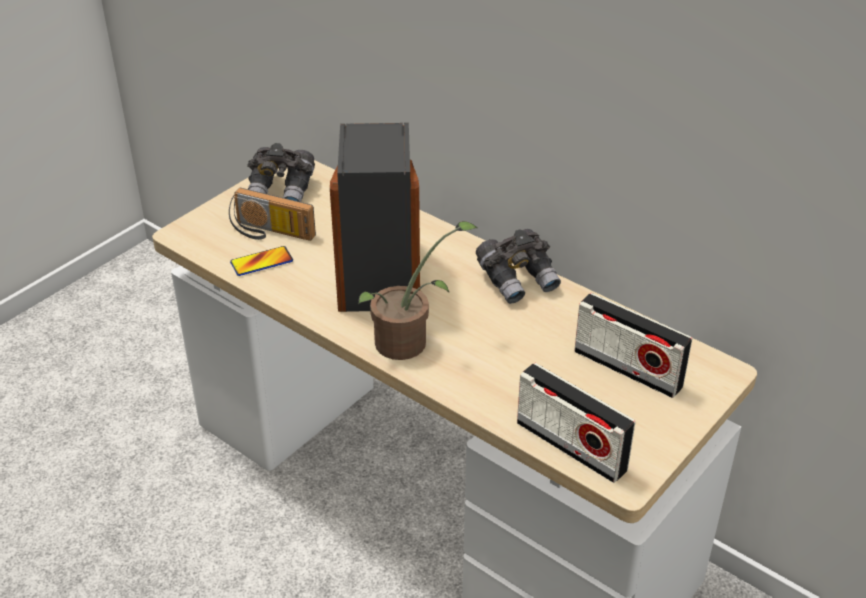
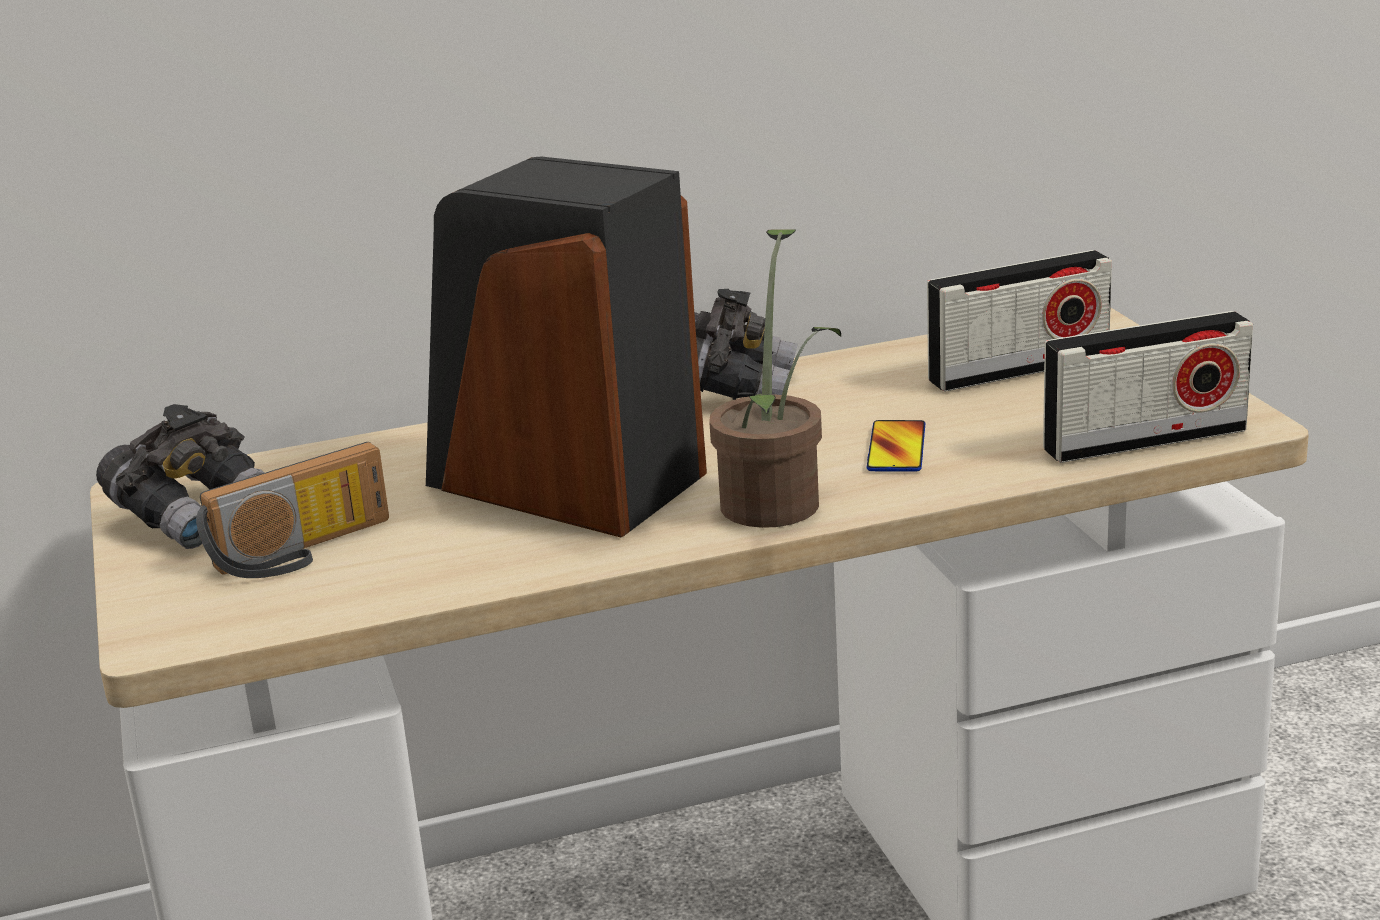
camera: 55 degrees left, 15 degrees down
phone [230,246,293,276] -> phone moved to [867,420,925,472]

